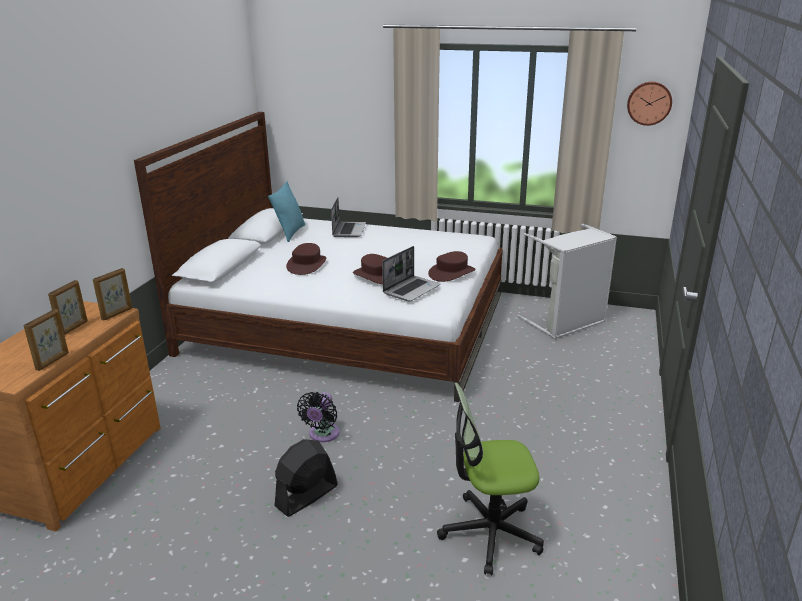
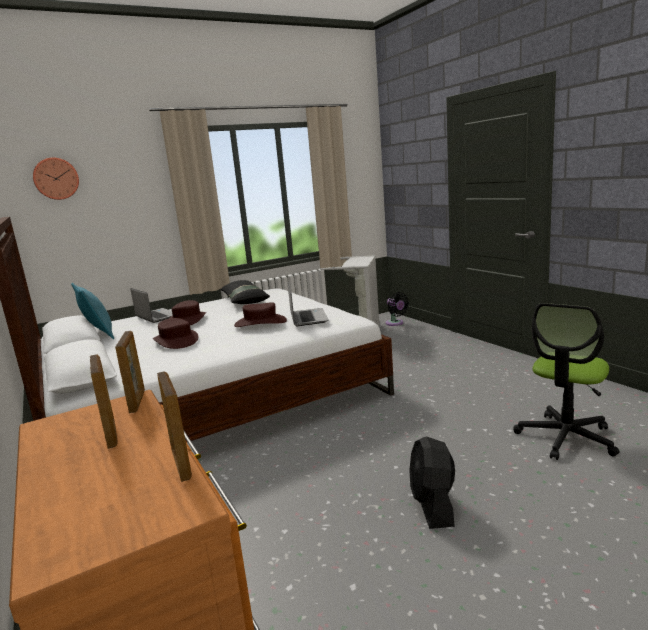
camera: 45 degrees left, 10 degrees down
black fan [297,392,340,442] -> black fan moved to [385,292,409,326]
brown hat [428,251,475,282] -> brown hat moved to [169,300,206,325]
wall clock [627,82,672,126] -> wall clock moved to [33,158,79,200]
none -> black pillow [220,280,270,304]

